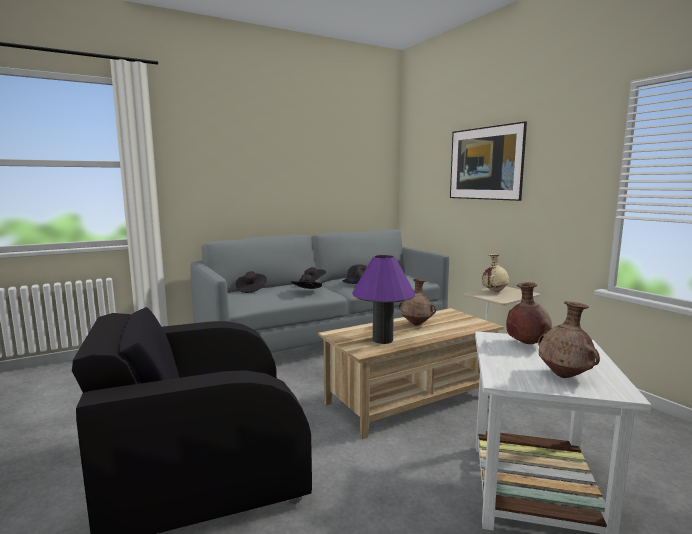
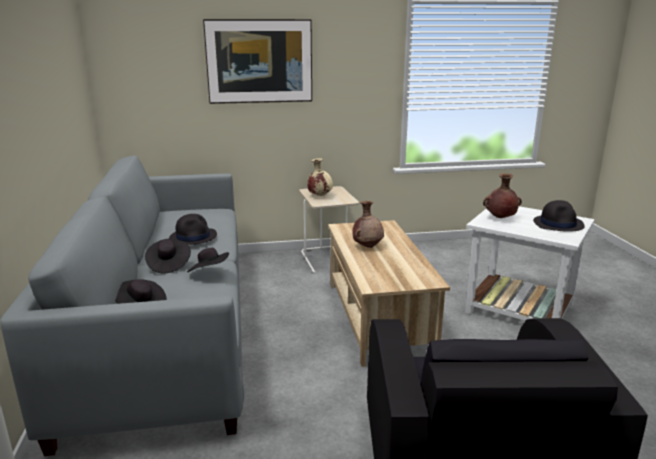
camera: 70 degrees left, 10 degrees up
purple table lamp [352,255,415,344] -> none
brown vase [538,301,600,378] -> black hat [533,200,585,232]

